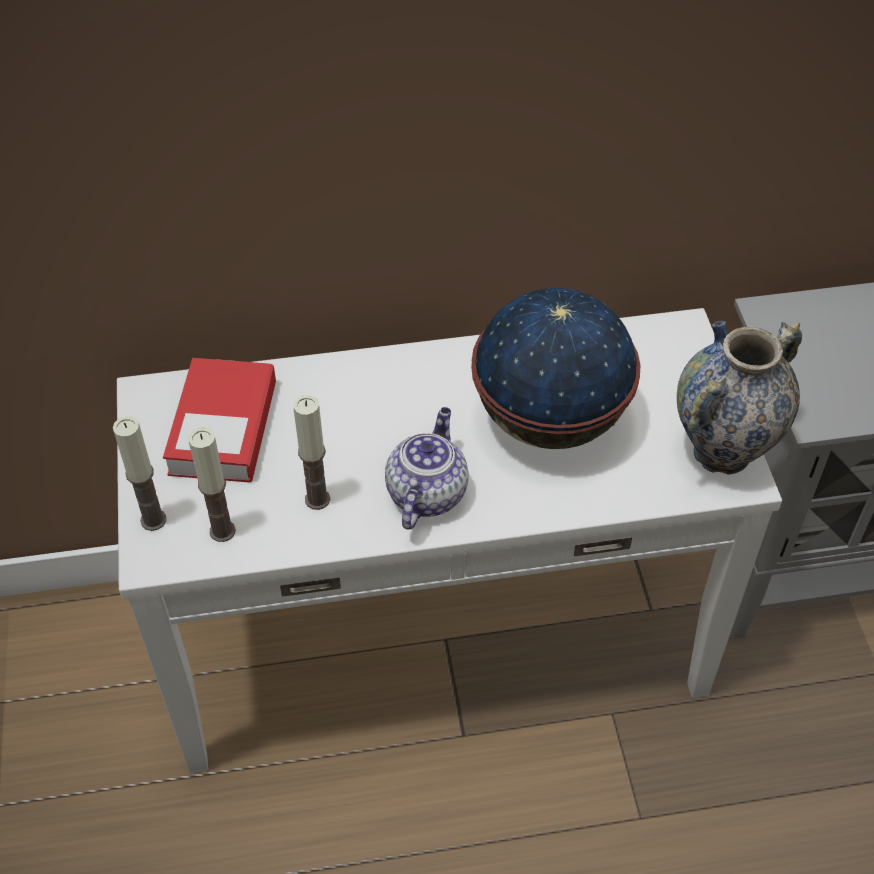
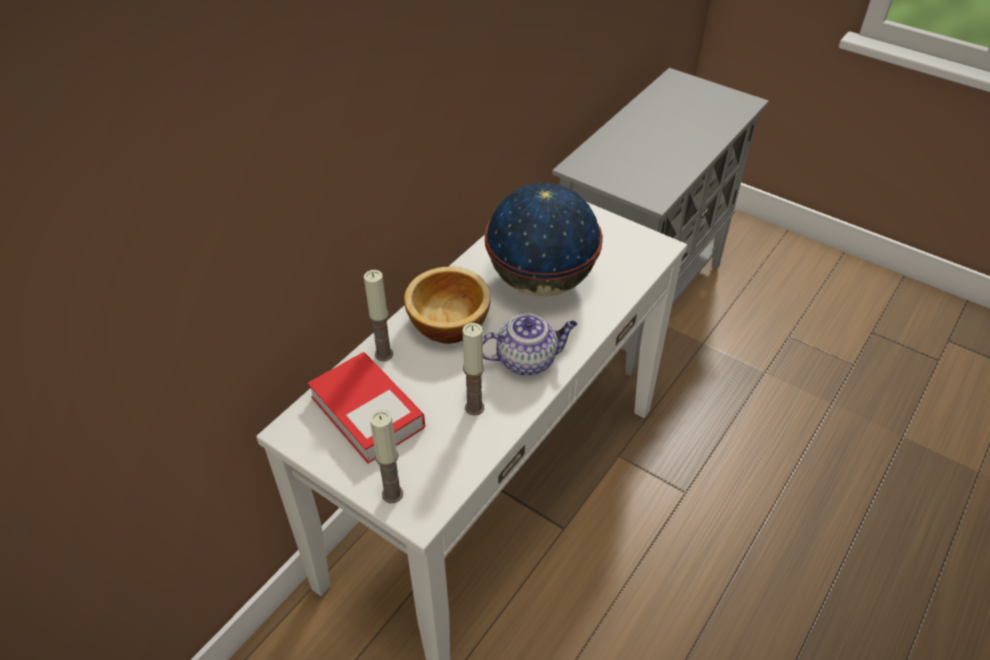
camera: 45 degrees left, 5 degrees down
candle [189,428,236,542] -> candle moved to [364,270,393,361]
teapot [385,407,468,530] -> teapot turned 105 degrees clockwise [483,313,577,376]
vase [677,321,802,474] -> none
none -> bowl [404,267,491,344]

